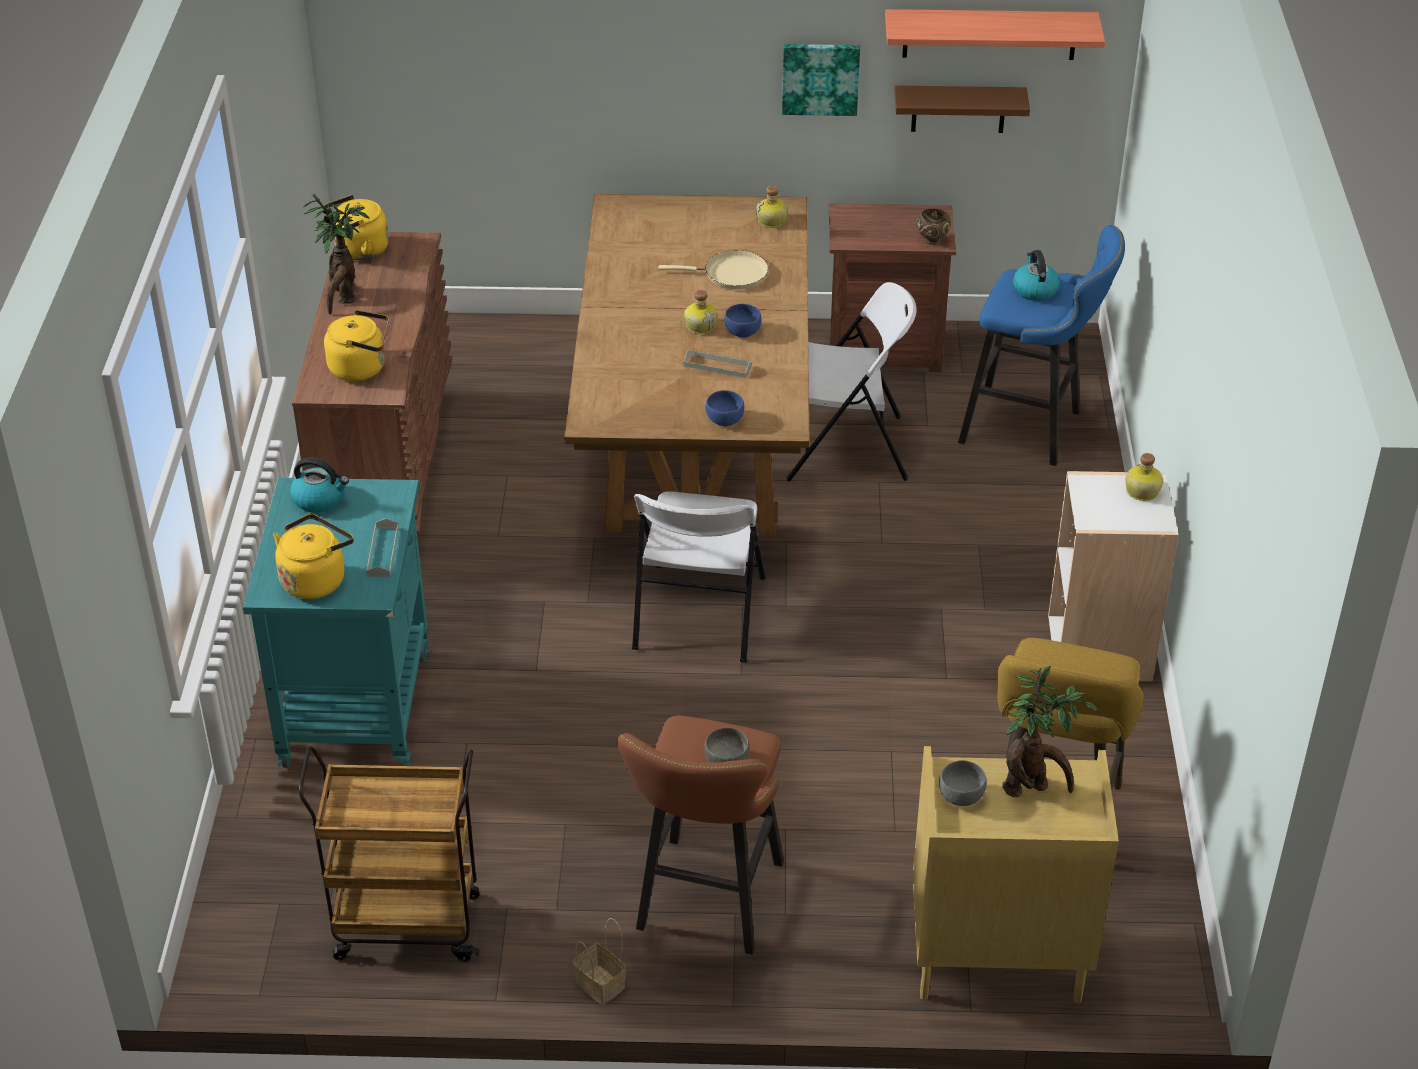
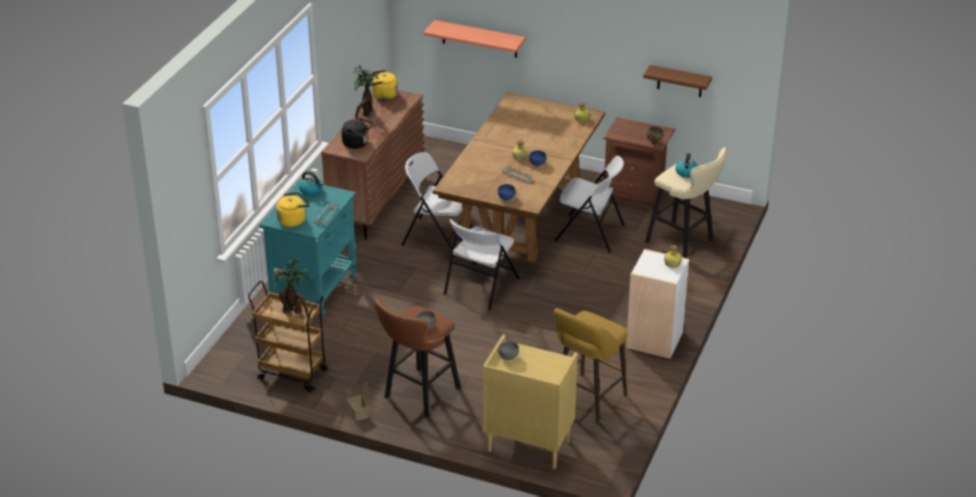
camera: 20 degrees right, 5 degrees down
yellow kettle [324,310,389,381] -> black kettle [342,118,373,149]
beige frying pan [658,250,768,289] -> none
picture [782,44,860,116] -> none
shelf [885,9,1105,60] -> shelf moved to [423,20,526,58]
blue stool [958,225,1125,466] -> beige stool [645,147,728,258]
potted plant [1002,665,1098,797] -> potted plant moved to [274,259,314,317]
none -> white chair [402,152,473,257]

